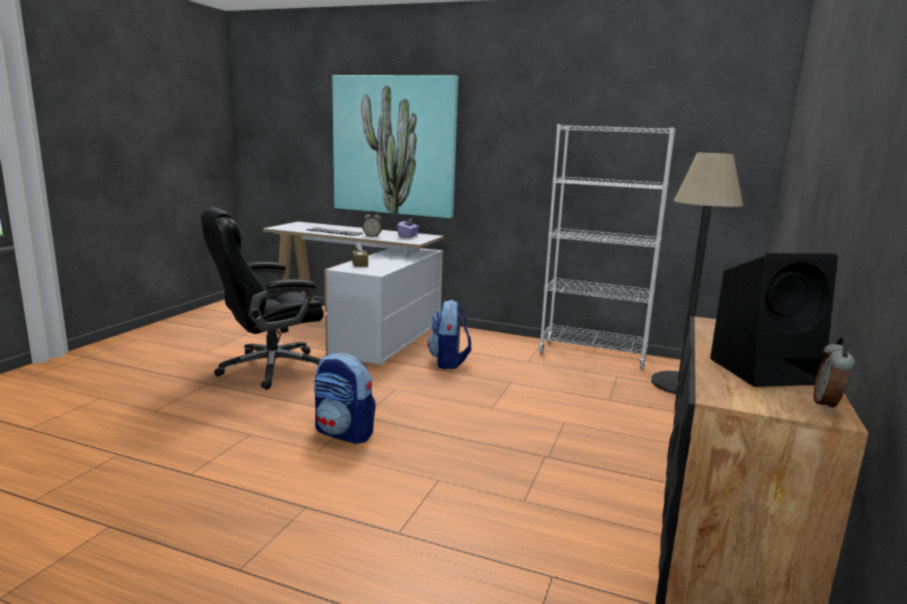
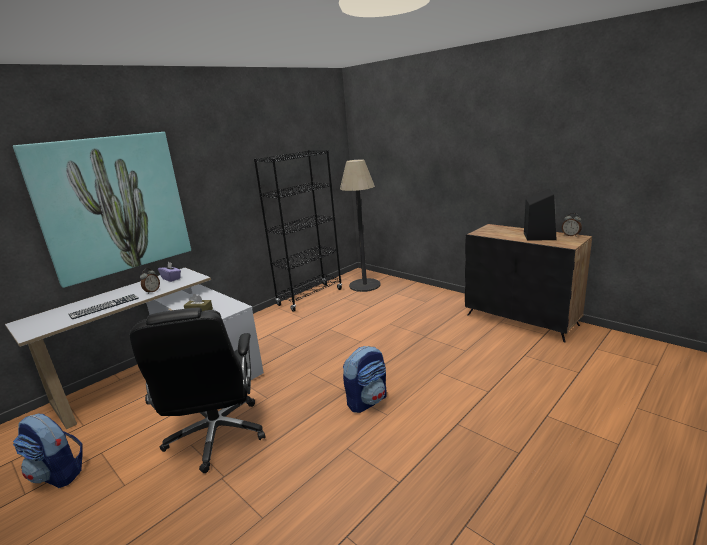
camera: 65 degrees left, 5 degrees up
backpack [427,300,471,369] -> backpack moved to [13,414,83,488]
white bookcase [538,124,675,370] -> black bookcase [254,150,342,312]

